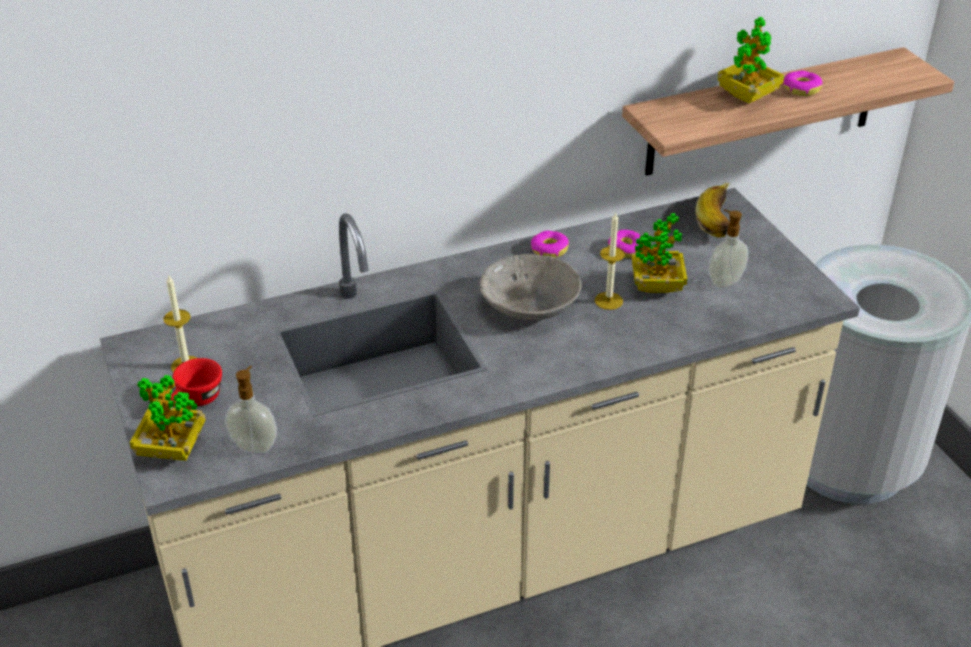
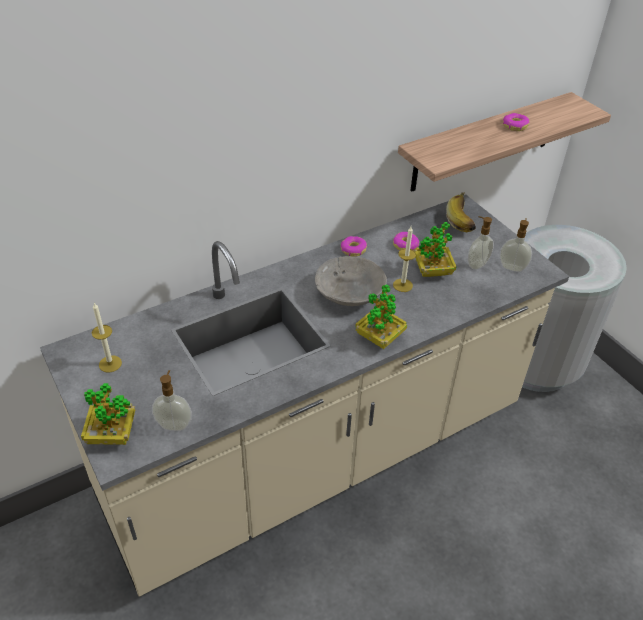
camera: 10 degrees left, 5 degrees up
red cup [170,358,222,407] -> none
potted plant [718,17,784,103] -> potted plant moved to [355,284,407,349]
none -> soap dispenser [500,219,532,272]

